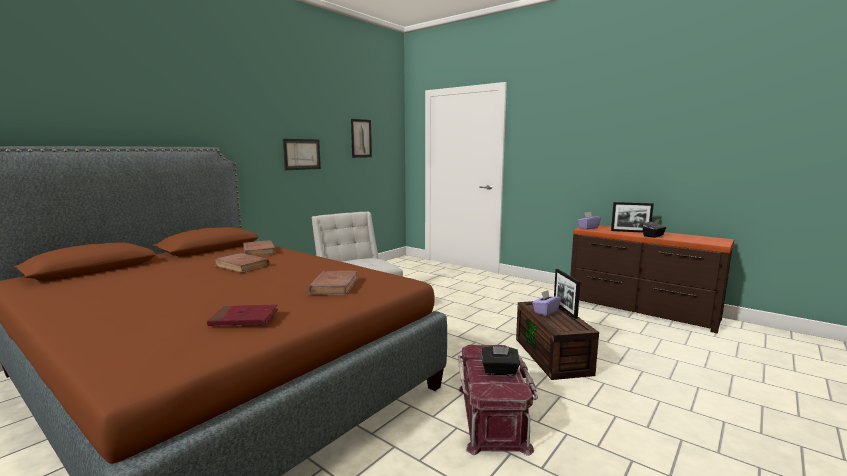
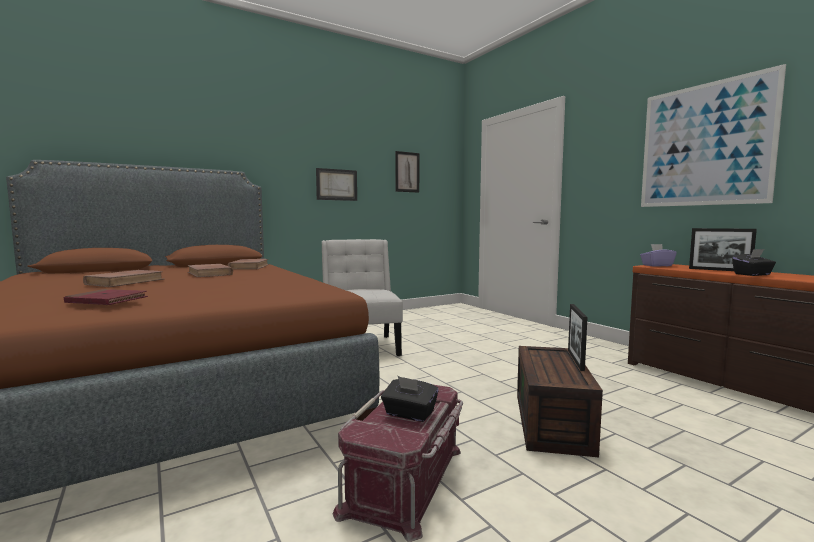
camera: 20 degrees right, 5 degrees down
brown book [307,271,359,295] -> brown book moved to [83,270,165,287]
purple tissue box [532,290,561,316] -> none
none -> picture [641,64,786,207]

